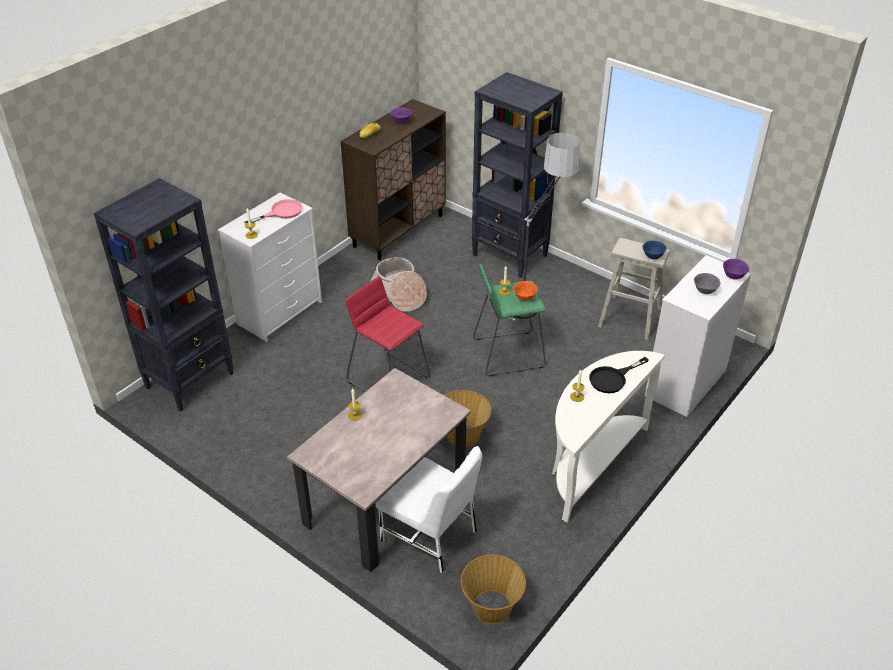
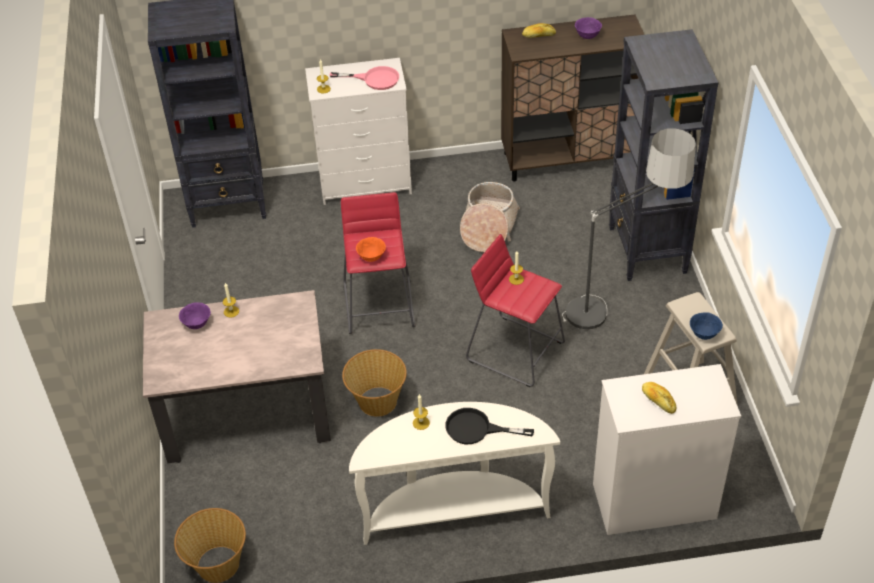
camera: 45 degrees right, 5 degrees up
white chair [376,446,482,574] -> none
green stool [473,264,546,376] -> red stool [466,234,565,387]
orange bowl [513,281,538,301] -> orange bowl moved to [356,237,386,262]
grey bowl [694,273,721,294] -> bread [642,382,676,414]
purple bowl [723,259,749,280] -> purple bowl moved to [179,302,211,329]

